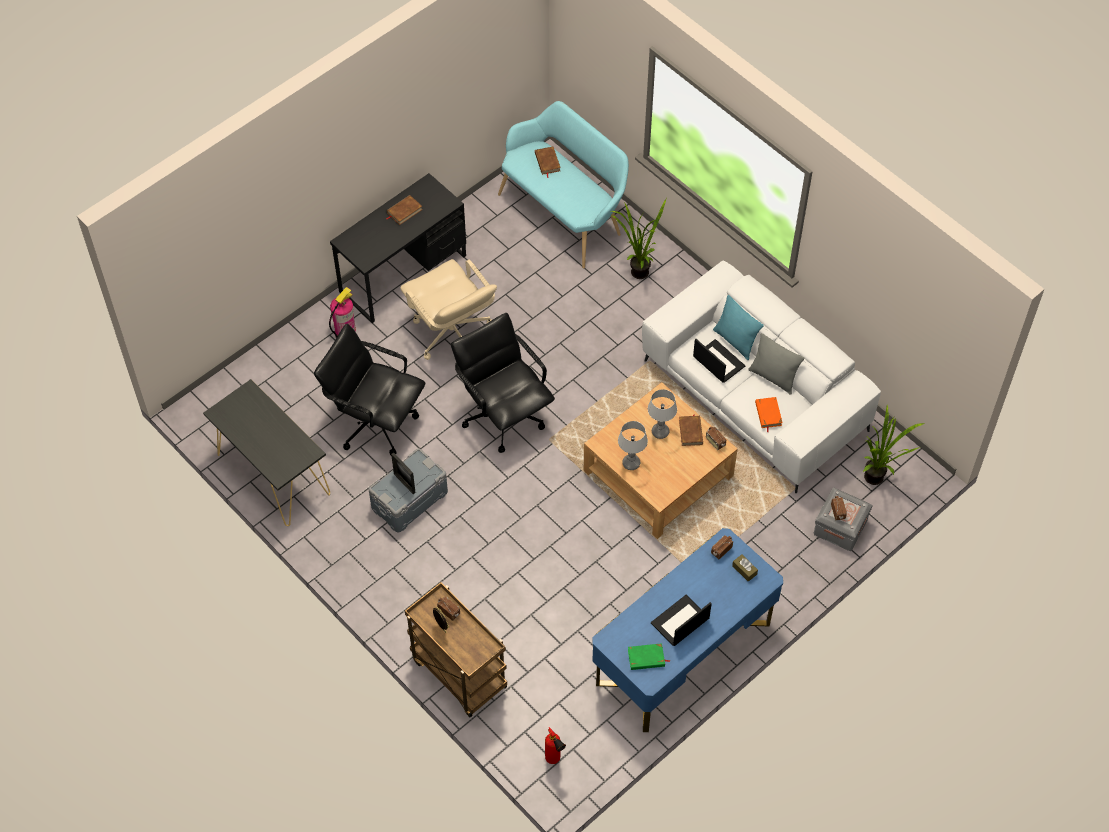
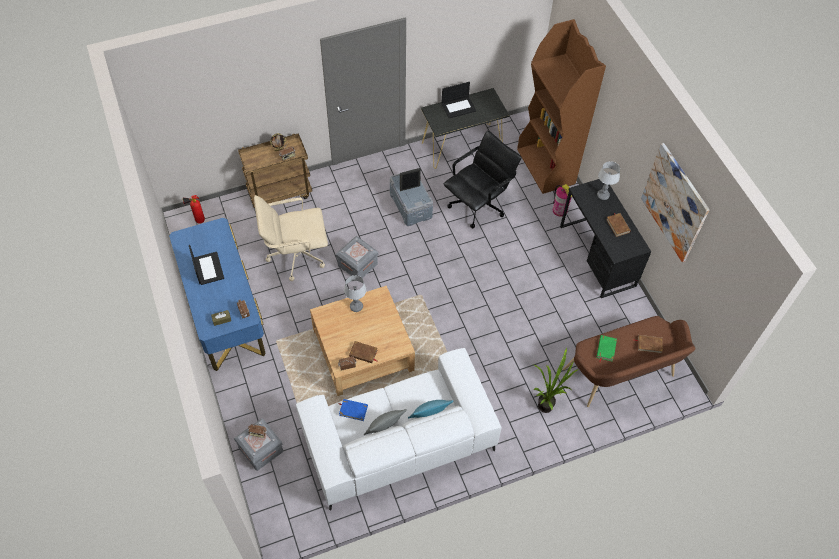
camera: 110 degrees right, 0 degrees up
beige office chair [400,259,497,360] -> beige office chair moved to [254,195,328,281]
black office chair [451,313,555,453] -> none
turquoise bench [498,101,629,268] -> brown bench [563,316,695,407]
green book [628,643,670,670] -> green book moved to [596,335,617,362]
table lamp [648,389,677,439] -> table lamp moved to [597,161,620,200]
laptop [693,339,745,383] -> laptop moved to [442,82,476,118]
orange book [755,397,783,433] -> blue book [339,399,368,421]
potted plant [863,405,926,485] -> none
none -> grey storage box [336,236,378,278]
none -> brown bookcase [517,19,606,194]
none -> picture [641,143,709,262]

